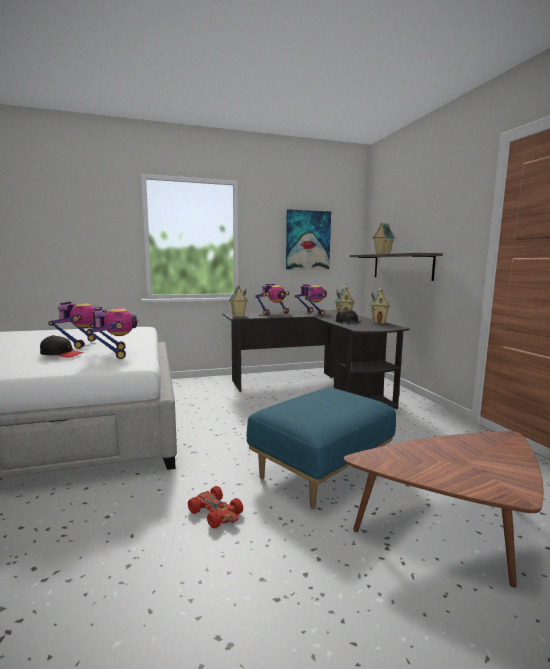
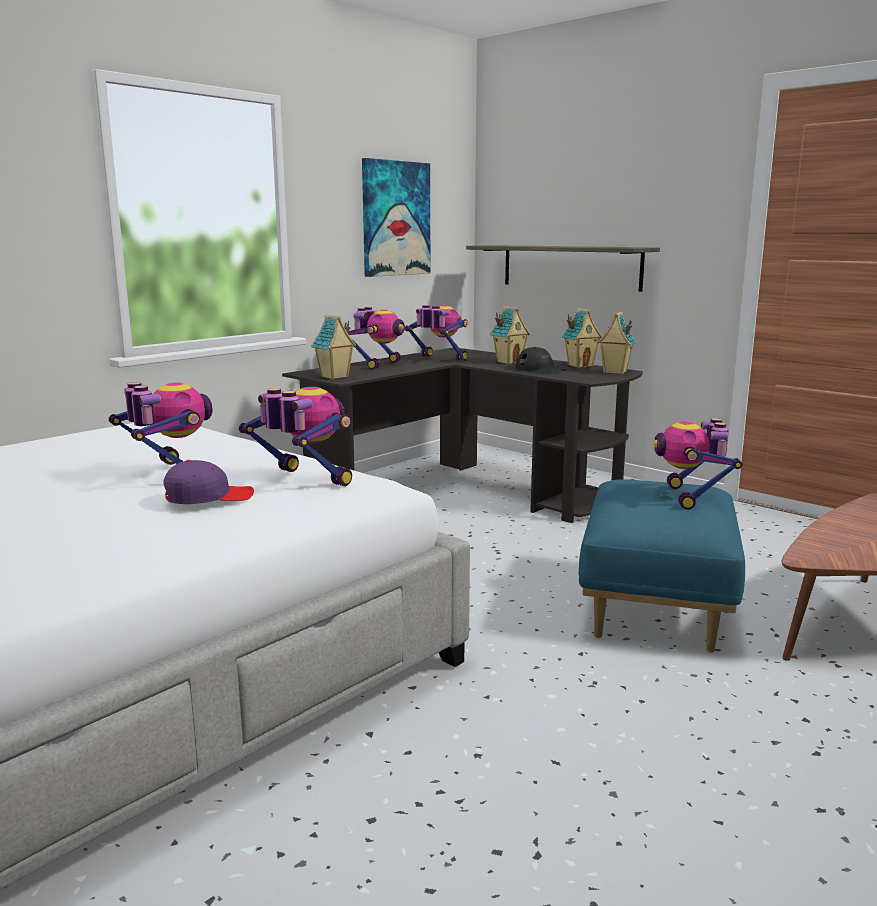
camera: 30 degrees left, 5 degrees up
black cap [40,335,83,357] -> purple cap [163,460,254,504]
red toy car [188,486,243,529] -> none
toy house [373,223,395,254] -> toy house moved to [597,312,636,374]
none -> toy robot [653,418,742,510]

